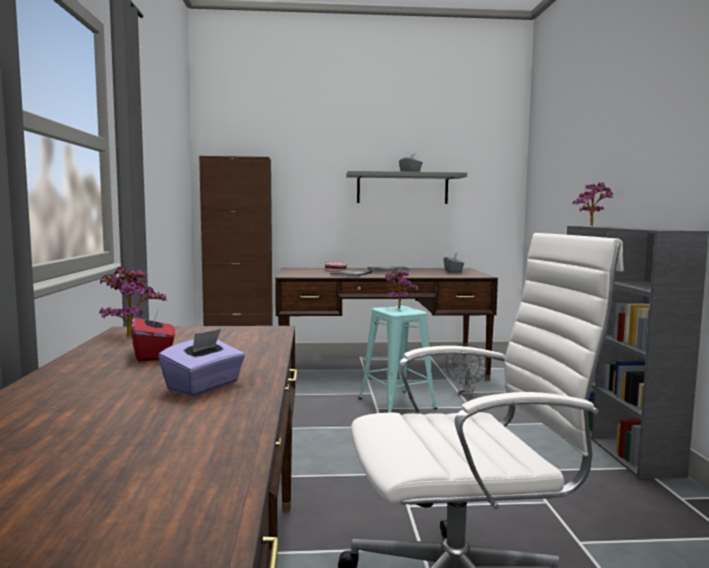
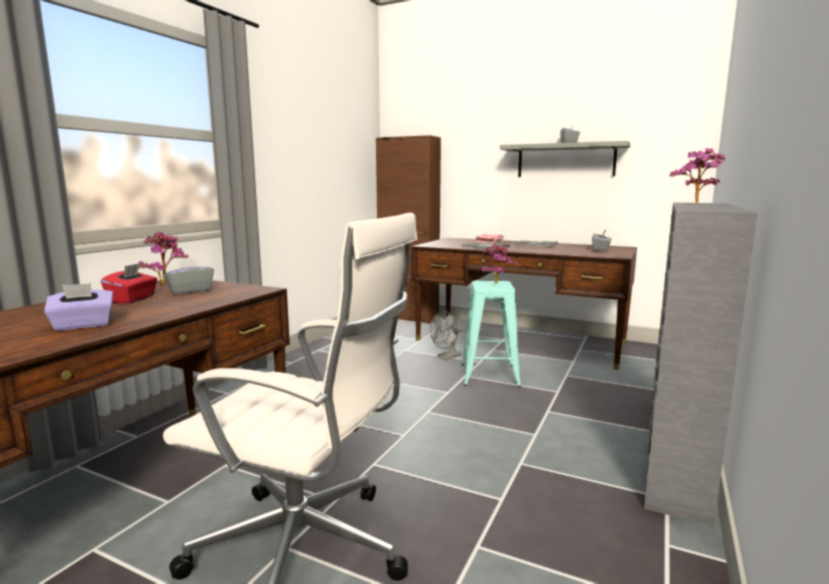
camera: 30 degrees right, 5 degrees up
grey fan [446,344,487,396] -> grey fan moved to [430,311,462,360]
none -> grey tissue box [164,257,214,294]

